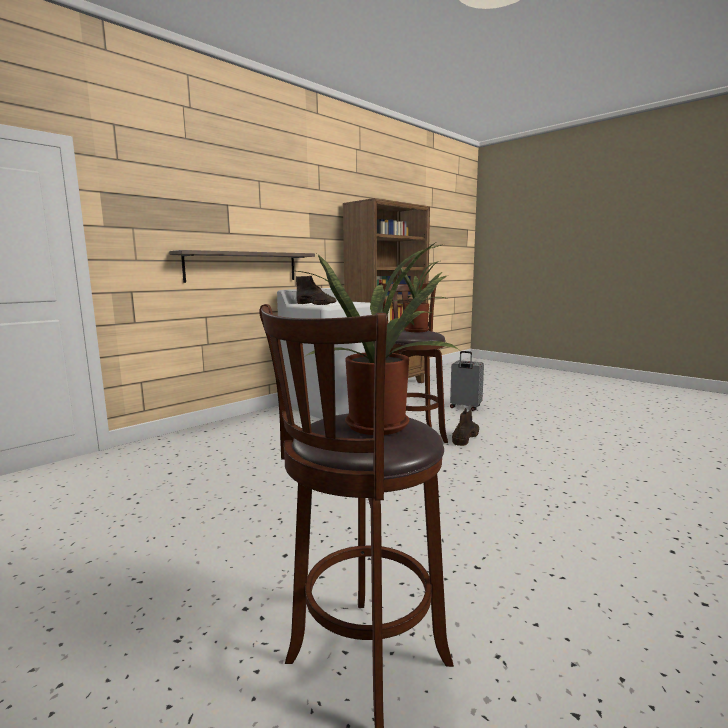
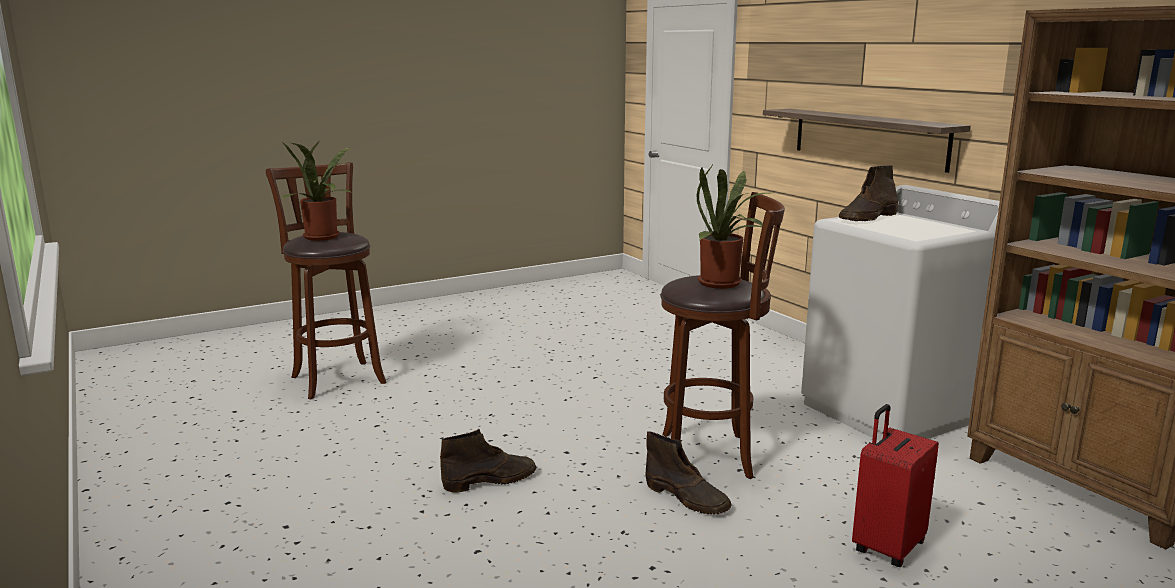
camera: 105 degrees right, 5 degrees up
grey suitcase [450,351,484,411] -> red suitcase [852,404,939,567]
none -> brown boot [440,429,536,493]

